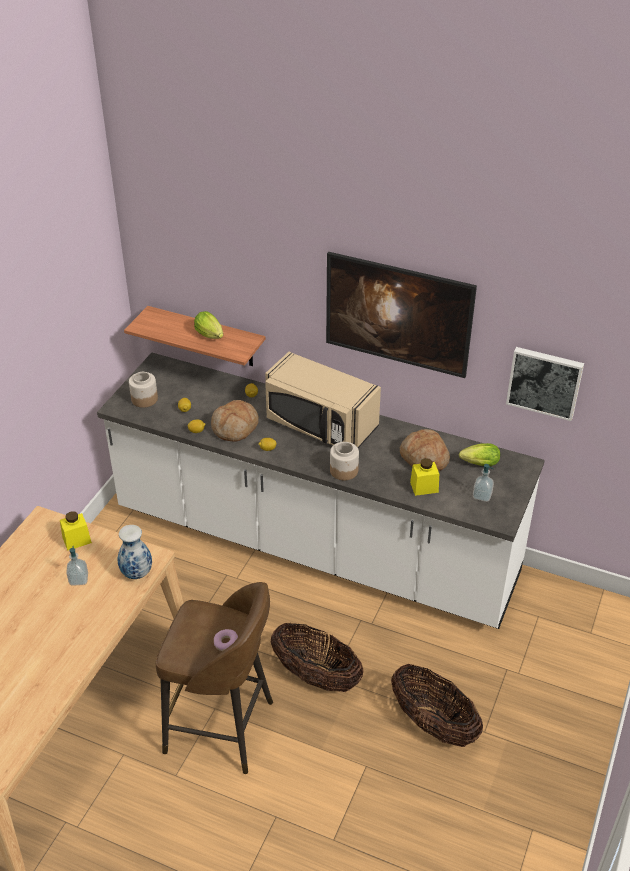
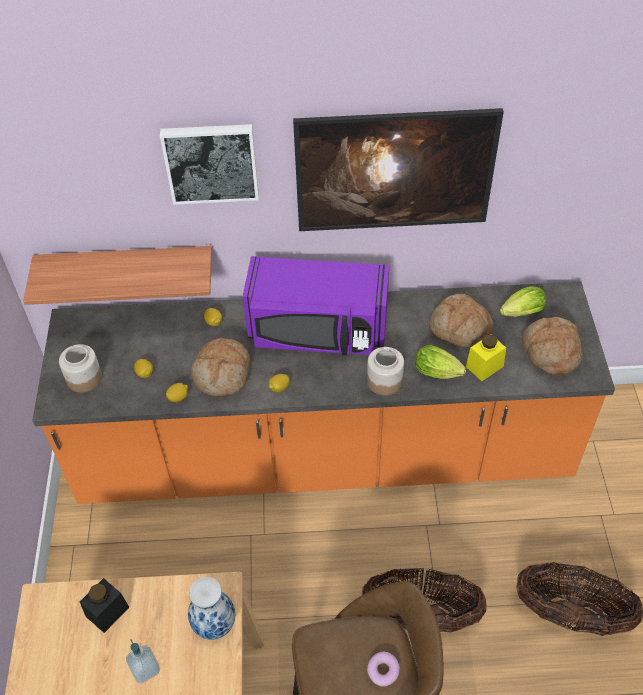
camera: 25 degrees left, 10 degrees up
yellow jar [60,512,92,551] -> black jar [80,578,129,633]
white counter [97,352,545,629] -> orange counter [32,281,615,504]
lettuce [194,311,223,339] -> lettuce moved to [415,345,466,379]
beige microwave [265,352,381,448] -> purple microwave [243,256,389,355]
soap dispenser [473,464,494,502] -> bread [522,317,583,375]
picture [506,347,584,421] -> picture moved to [160,124,259,205]

